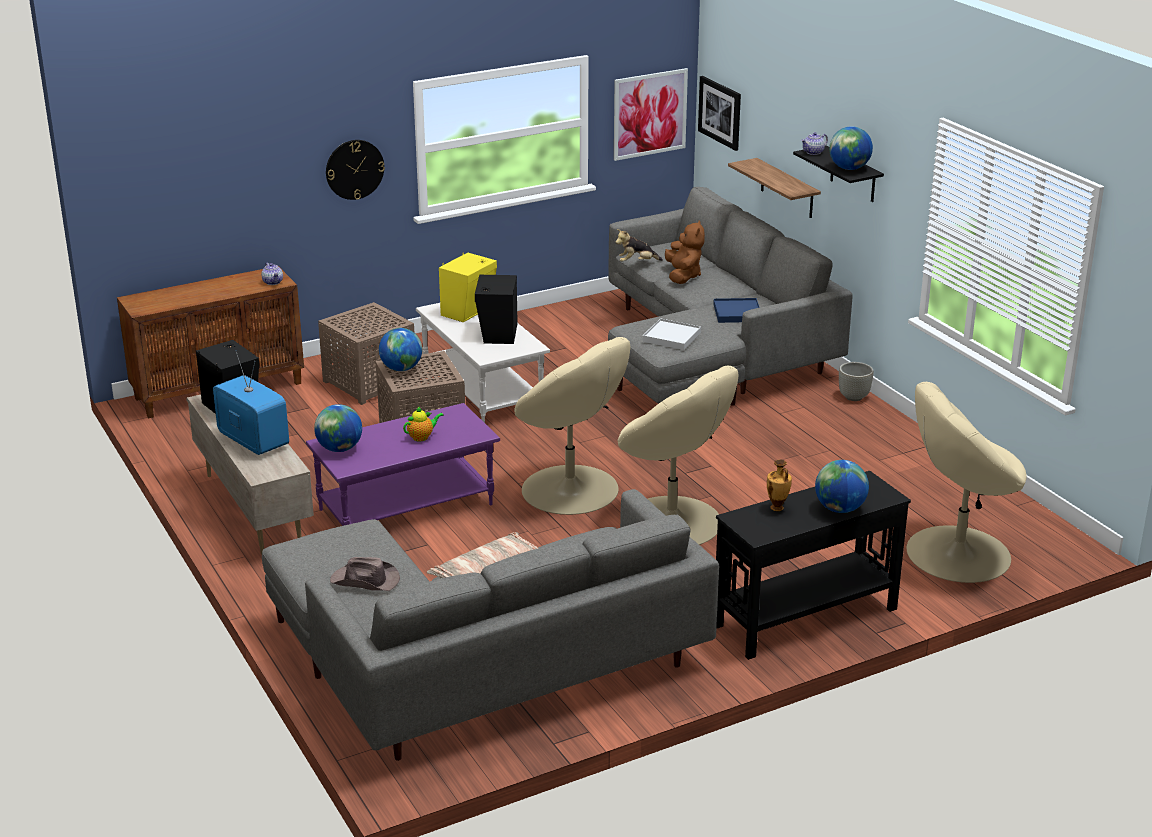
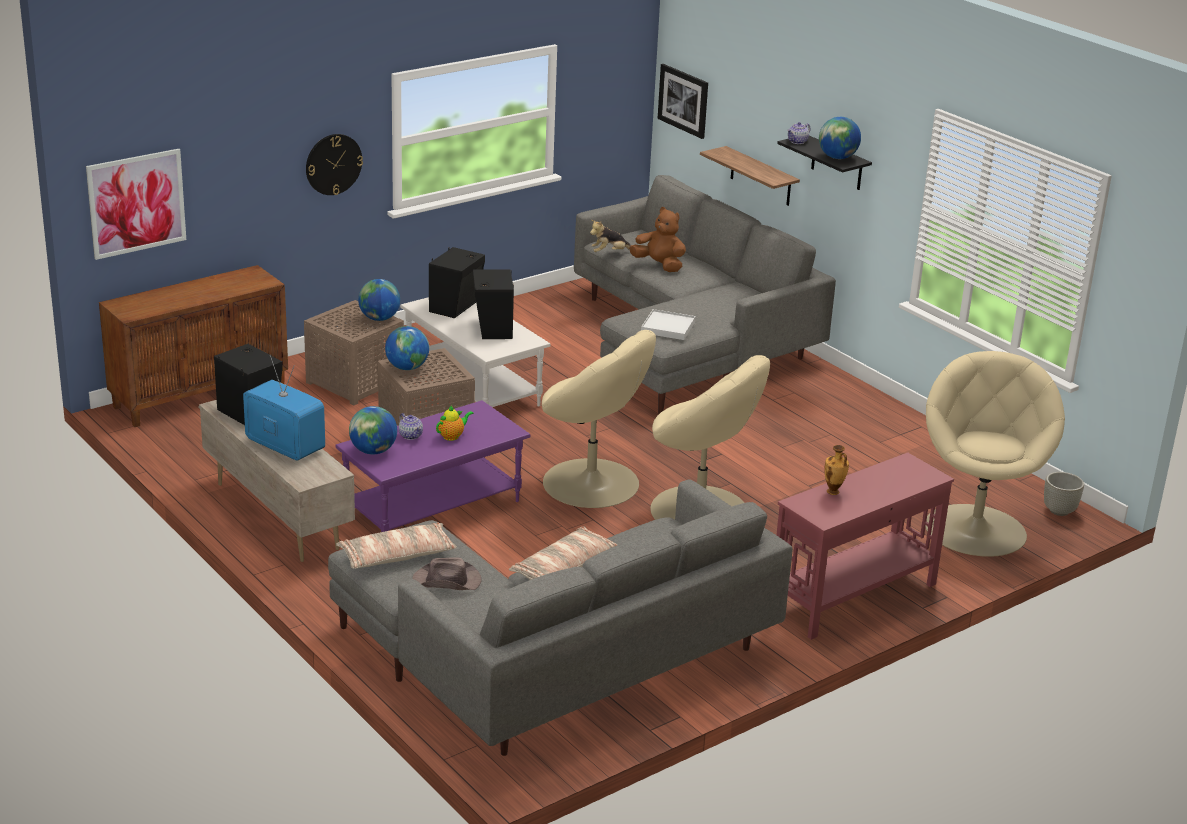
camera: 10 degrees left, 0 degrees up
teapot [261,263,283,285] -> teapot moved to [399,413,423,440]
yellow speaker [439,252,497,322] -> black speaker [429,247,485,318]
picture [614,68,688,161] -> picture moved to [86,149,186,260]
brown plush toy [665,220,705,284] -> brown plush toy turned 45 degrees counterclockwise [629,207,686,272]
blue tray [713,298,760,323] -> none
black console table [716,471,911,660] -> red console table [776,452,954,640]
globe [815,460,869,513] -> globe moved to [358,279,400,321]
grey planter [839,362,874,401] -> grey planter moved to [1044,472,1084,516]
beige armchair [906,382,1026,583] -> beige armchair turned 120 degrees clockwise [925,351,1065,557]
none -> pillow [336,523,457,569]

